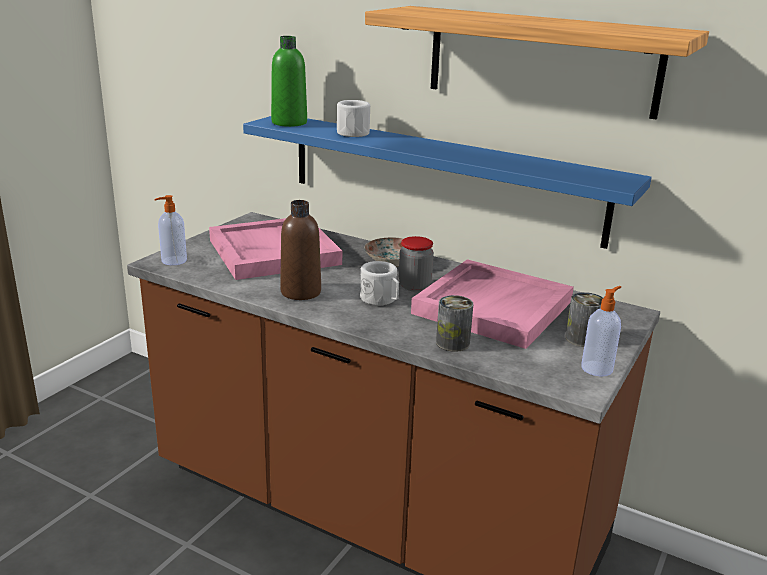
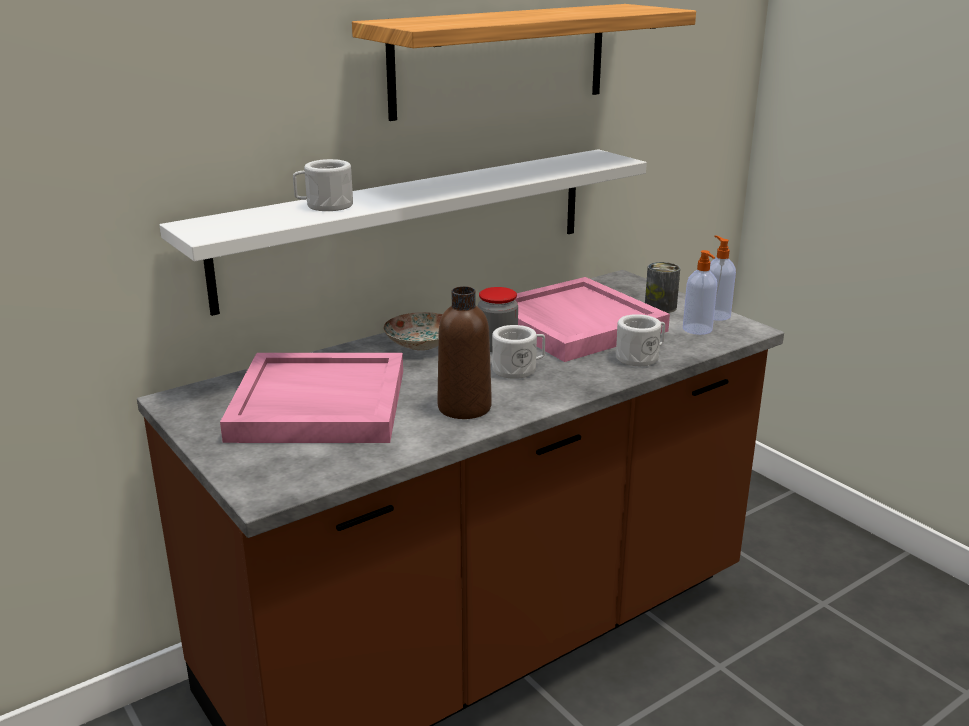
camera: 65 degrees left, 0 degrees up
soap dispenser [155,195,187,265] -> soap dispenser moved to [683,250,717,335]
blue shelf [243,116,652,249] -> white shelf [160,149,647,316]
green bottle [271,36,307,127] -> none
can [436,295,473,352] -> white mug [616,314,665,366]

